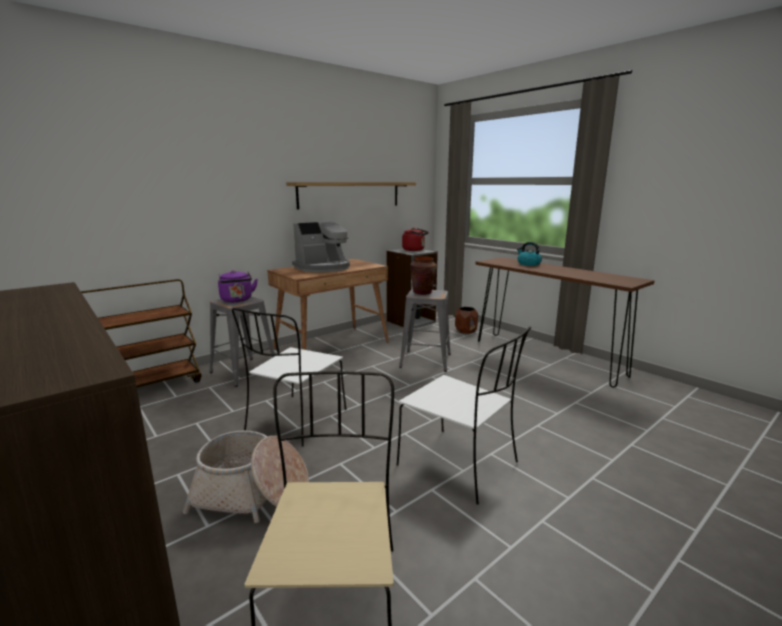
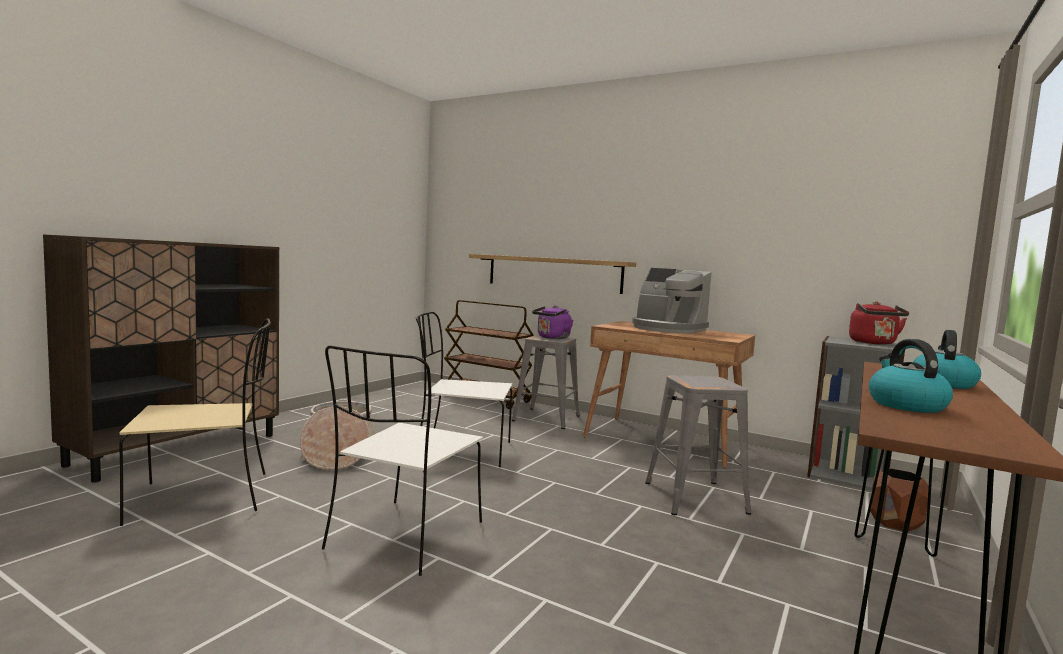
camera: 70 degrees right, 10 degrees down
shelf [286,182,416,210] -> shelf moved to [469,254,636,294]
brown vase [410,256,437,295] -> none
none -> kettle [869,339,953,413]

